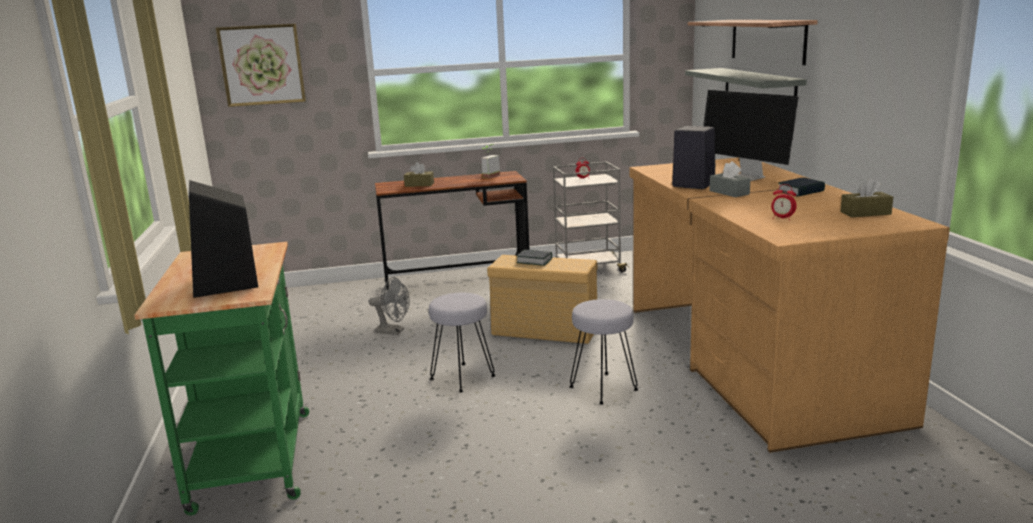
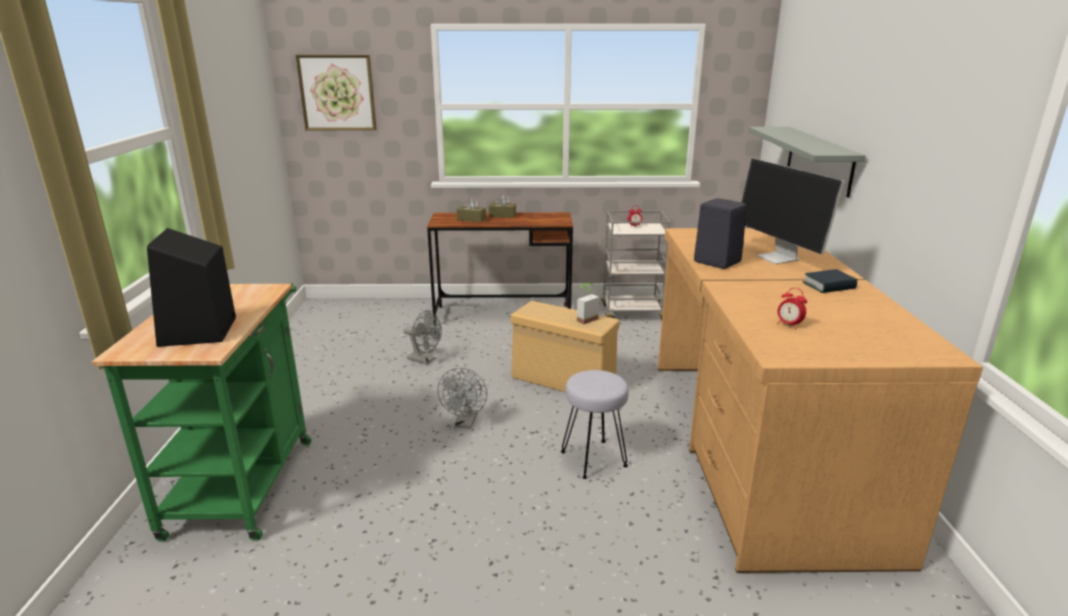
camera: 10 degrees right, 5 degrees up
grey stool [429,292,496,393] -> grey fan [437,368,487,429]
potted plant [481,144,500,179] -> potted plant moved to [577,283,599,324]
book [516,250,552,266] -> none
shelf [688,20,818,65] -> none
grey tissue box [709,161,750,197] -> none
brown tissue box [840,178,893,217] -> brown tissue box moved to [489,194,516,218]

